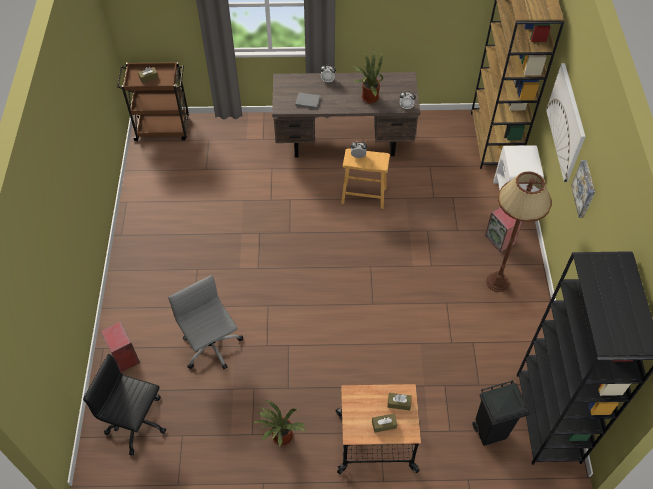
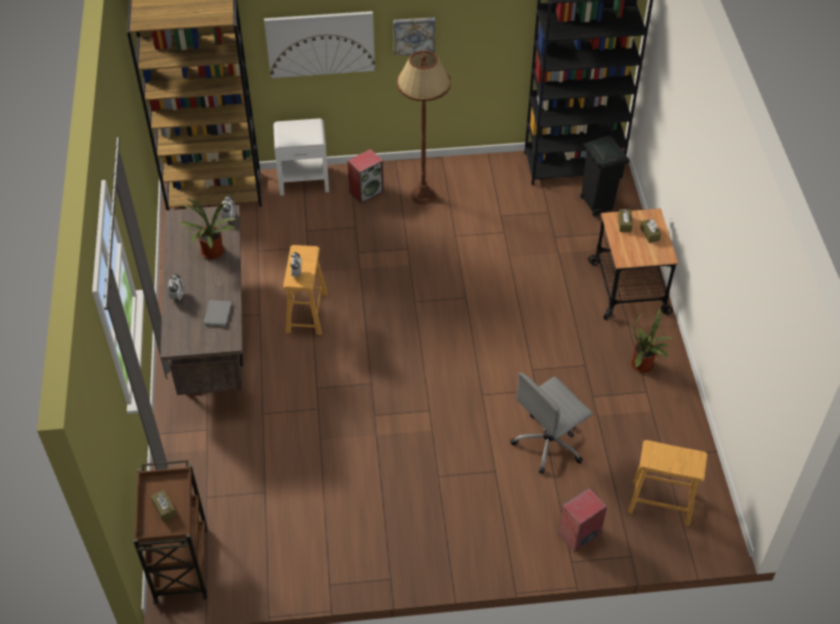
camera: 95 degrees left, 5 degrees down
black office chair [83,354,166,455] -> brown stool [628,440,707,526]

